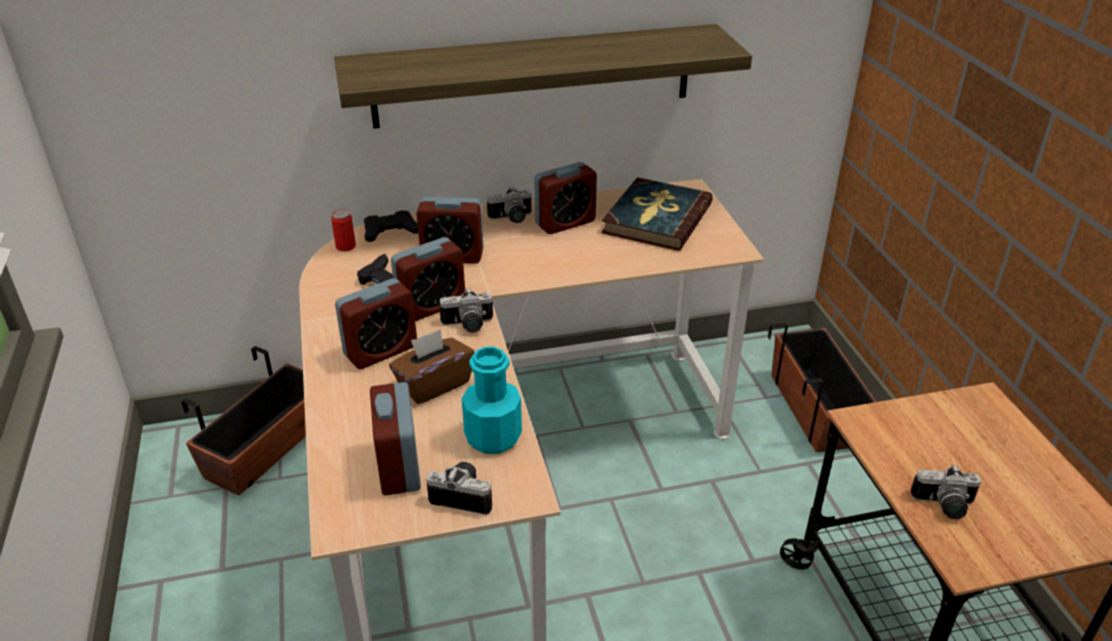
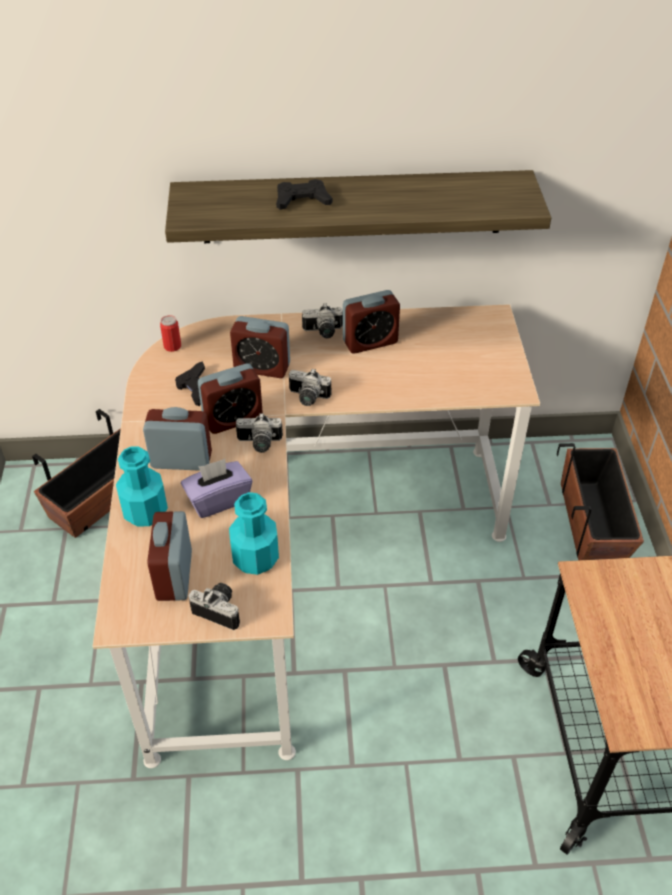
camera: 10 degrees right, 10 degrees up
alarm clock [335,279,417,369] -> alarm clock turned 150 degrees counterclockwise [143,407,212,471]
black game controller [364,210,418,242] -> black game controller moved to [276,179,332,210]
brown tissue box [389,329,475,404] -> purple tissue box [181,459,252,518]
book [602,177,713,251] -> none
camera [910,465,981,519] -> camera moved to [289,368,331,406]
none -> turquoise bottle [116,446,168,526]

